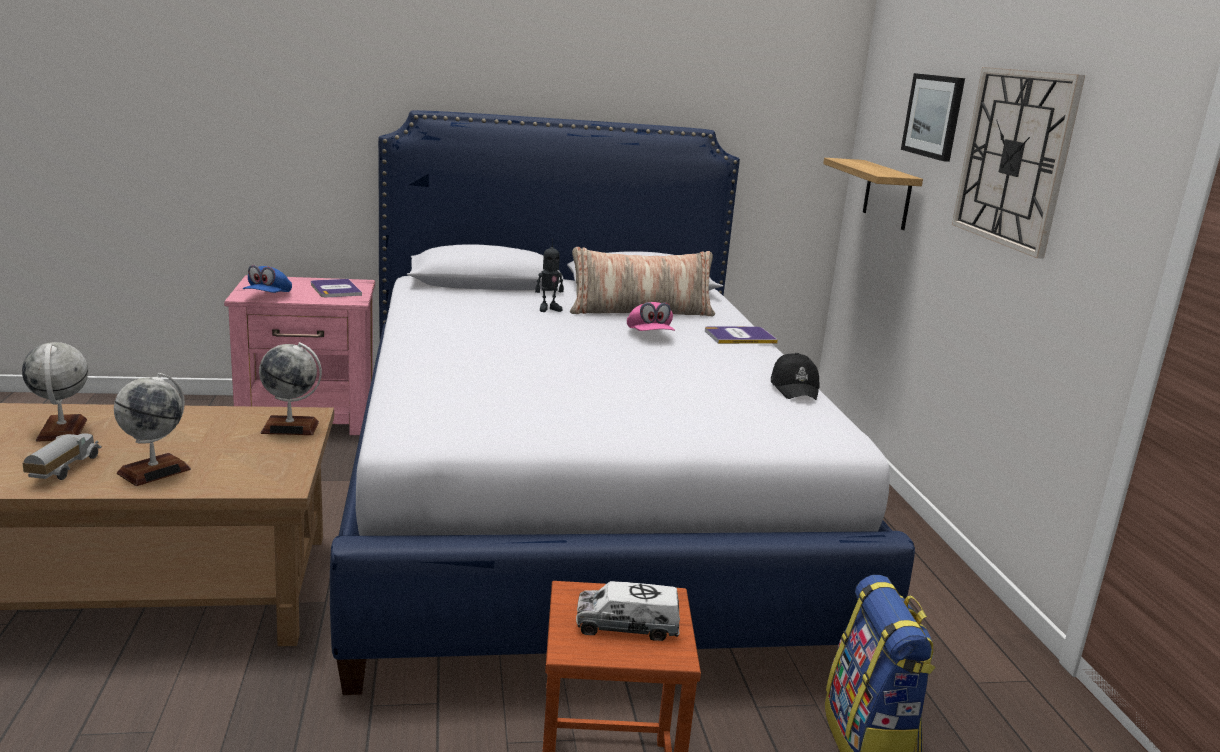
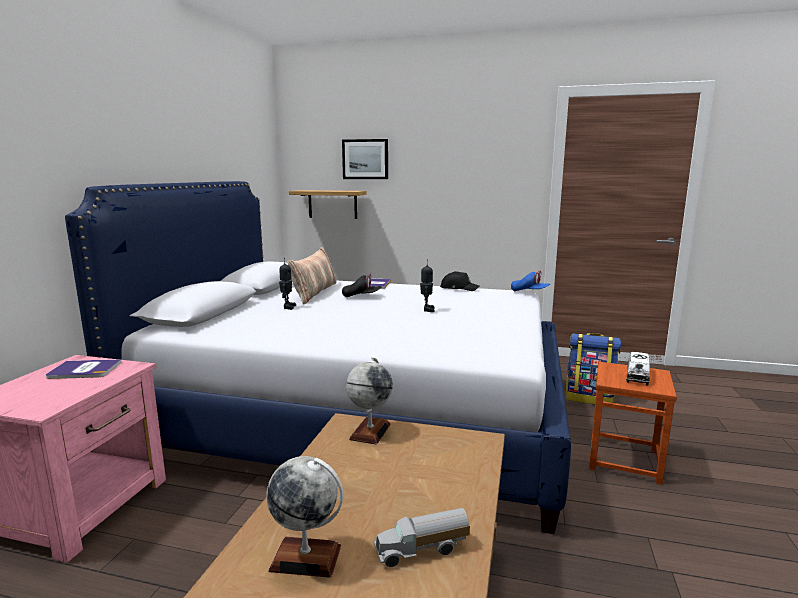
camera: 65 degrees left, 5 degrees down
toy truck [22,433,102,480] -> toy truck turned 45 degrees counterclockwise [374,508,470,567]
globe [114,373,191,486] -> none
blue cap [243,265,292,293] -> blue cap moved to [511,271,550,291]
pink cap [627,302,675,331] -> black cap [342,273,382,297]
wall clock [952,67,1085,259] -> none
none -> toy robot [420,265,435,312]

